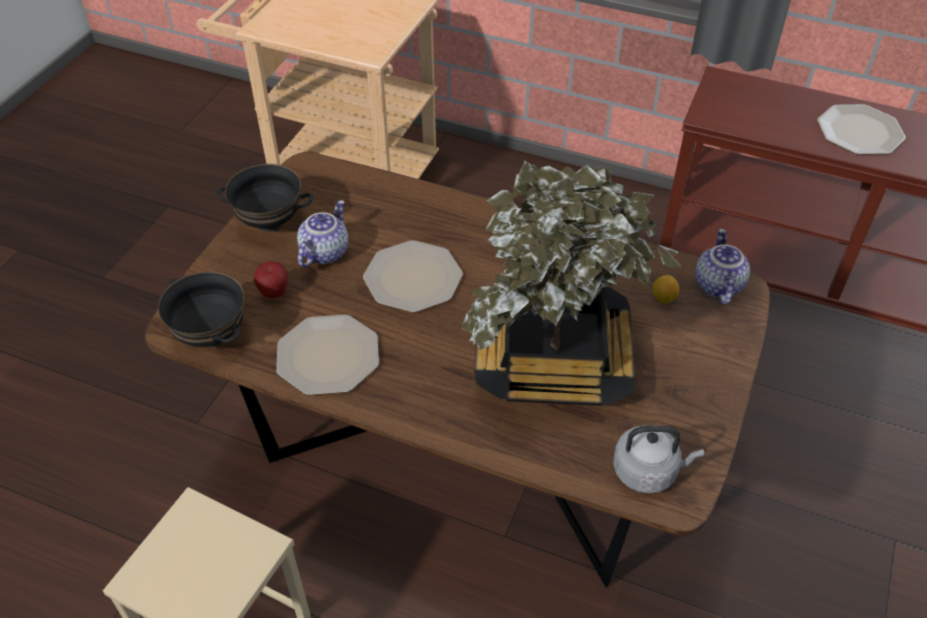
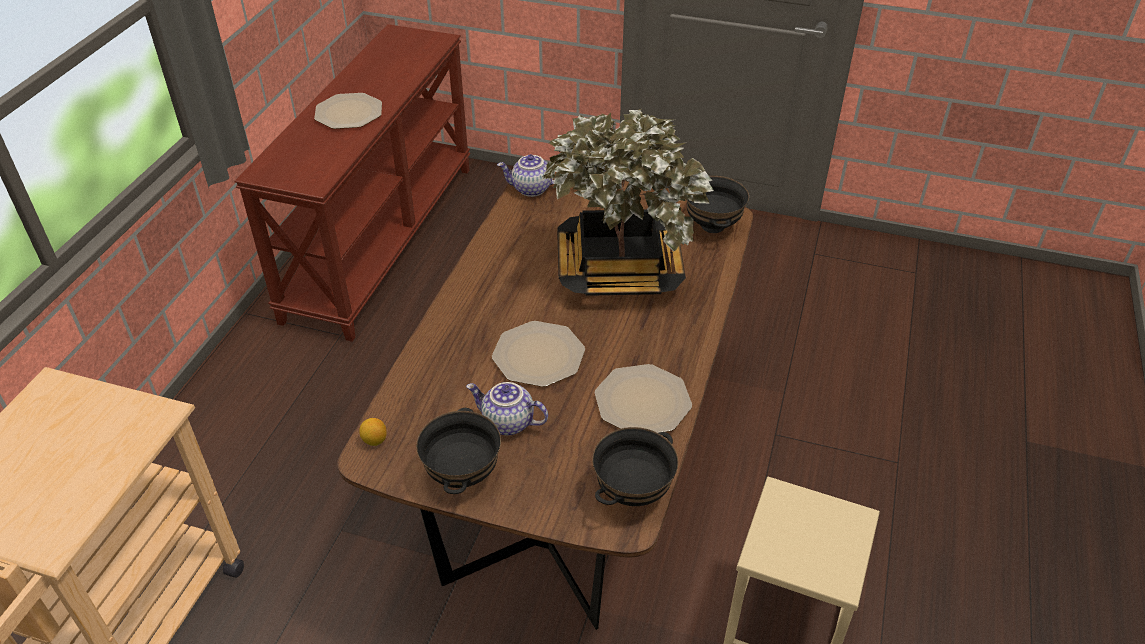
camera: 95 degrees left, 5 degrees down
apple [254,261,288,298] -> none
grey kettle [613,425,704,493] -> black bowl [686,176,749,233]
lemon [652,275,679,303] -> lemon moved to [359,418,387,446]

